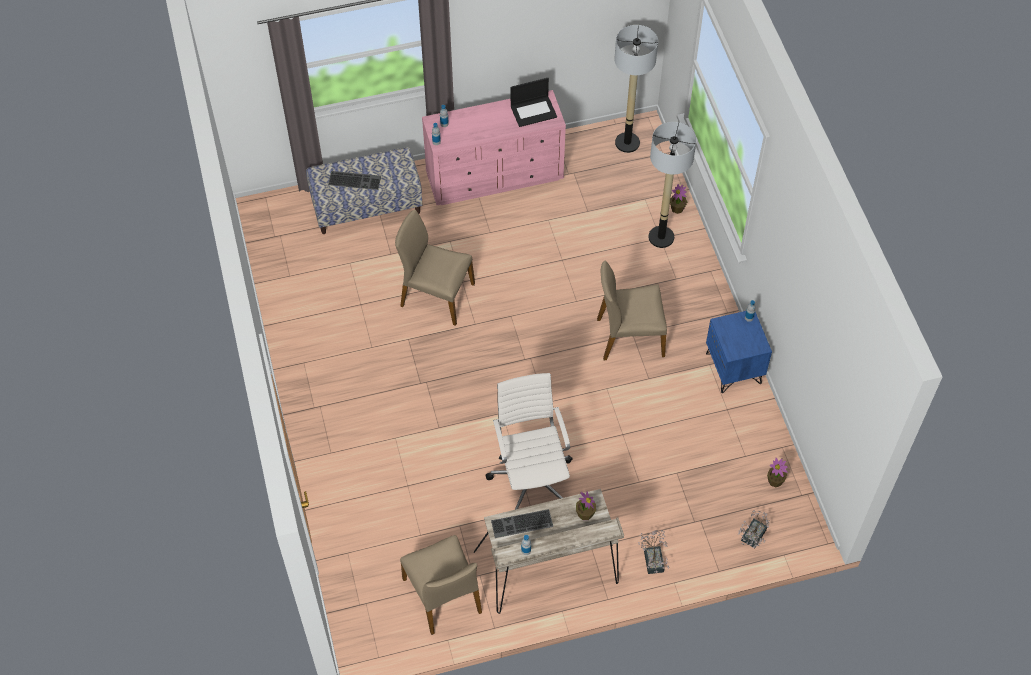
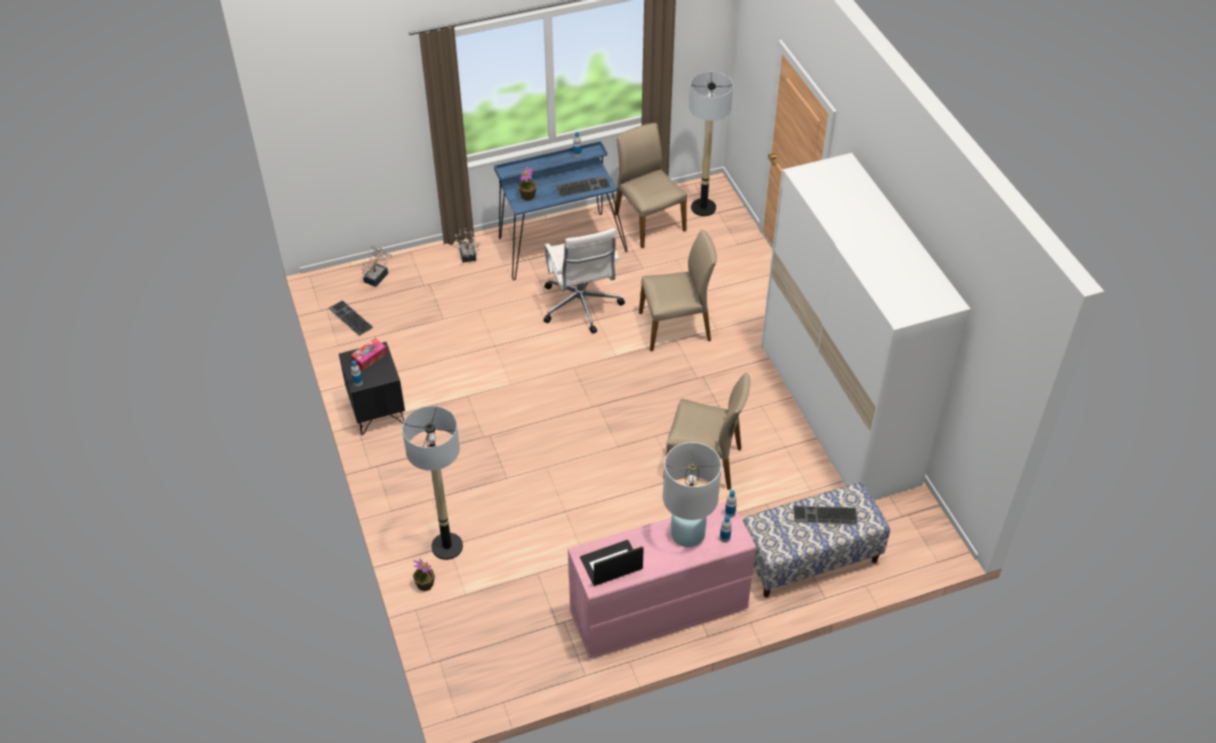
camera: 175 degrees right, 10 degrees down
beige desk [474,489,624,614] -> blue desk [494,141,628,280]
beige chair [597,261,667,360] -> beige chair moved to [639,230,717,352]
floor lamp [614,25,658,153] -> floor lamp moved to [689,72,733,216]
blue nightstand [706,311,772,393] -> black nightstand [339,342,405,435]
potted plant [767,458,788,487] -> keyboard [328,300,374,336]
none -> tissue box [351,338,387,371]
none -> white table lamp [663,442,722,547]
none -> white wardrobe [761,153,971,500]

